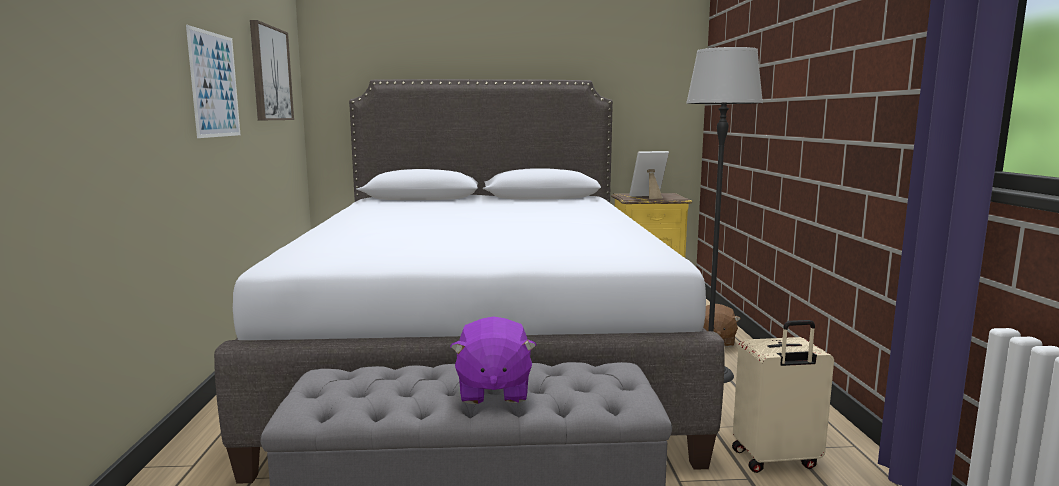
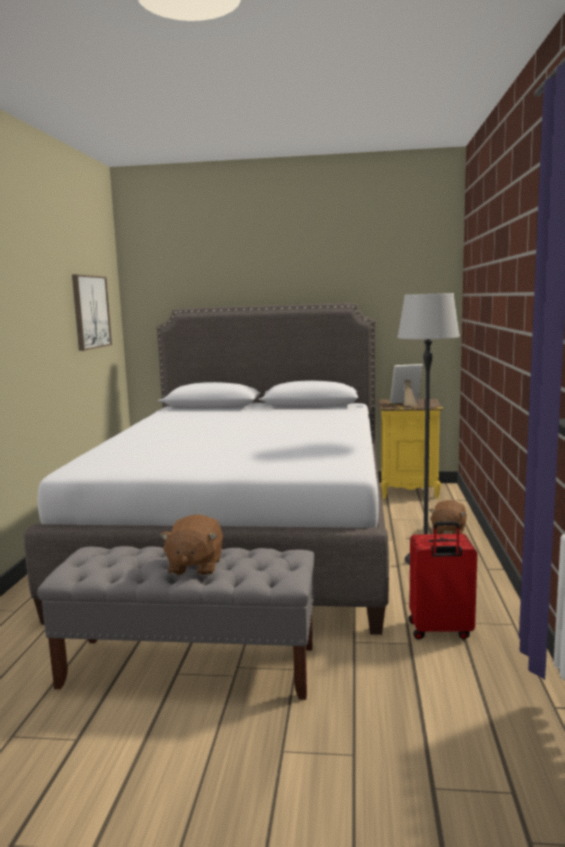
camera: 10 degrees right, 0 degrees up
picture [186,25,240,138] -> none
purple plush toy [450,316,536,404] -> brown plush toy [159,514,223,576]
beige suitcase [732,320,834,473] -> red suitcase [409,521,477,640]

